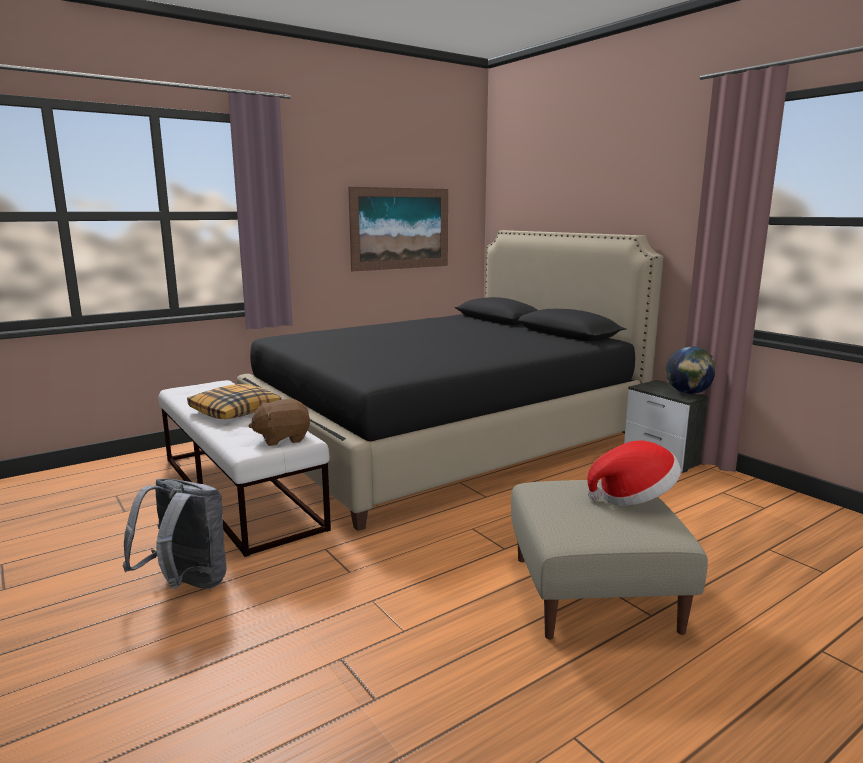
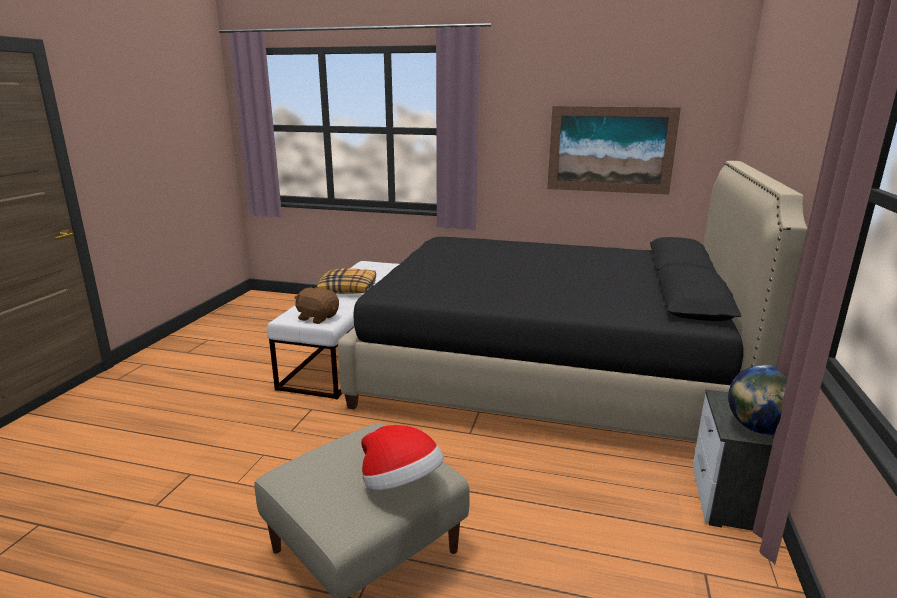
camera: 50 degrees right, 5 degrees up
grey backpack [123,479,227,589] -> none

